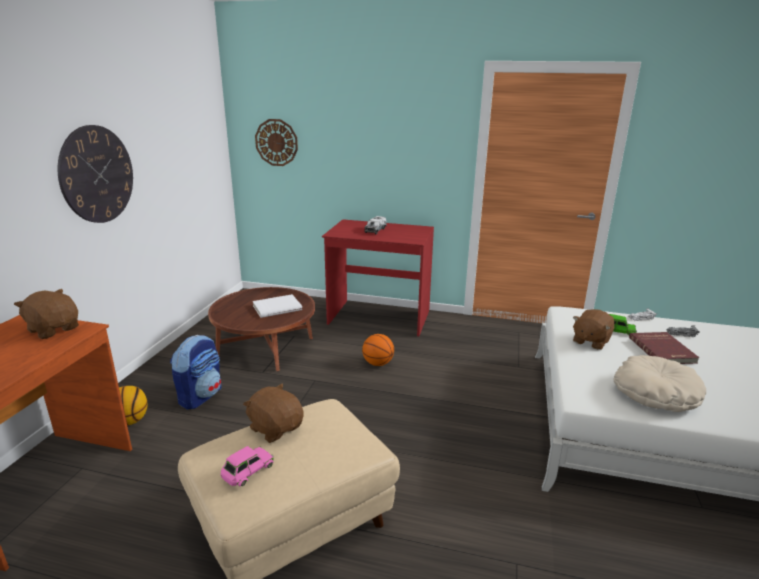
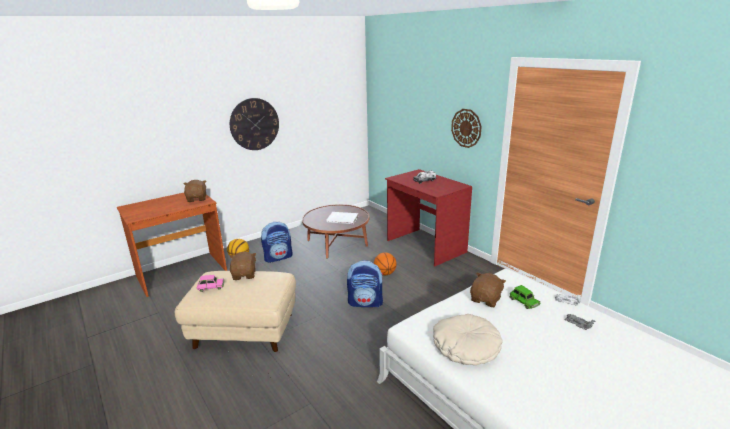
camera: 40 degrees right, 0 degrees up
wall clock [255,119,298,166] -> wall clock moved to [451,109,482,148]
brown plush toy [573,309,614,350] -> brown plush toy turned 135 degrees clockwise [470,273,506,307]
red book [629,332,700,364] -> none
none -> backpack [347,260,383,307]

